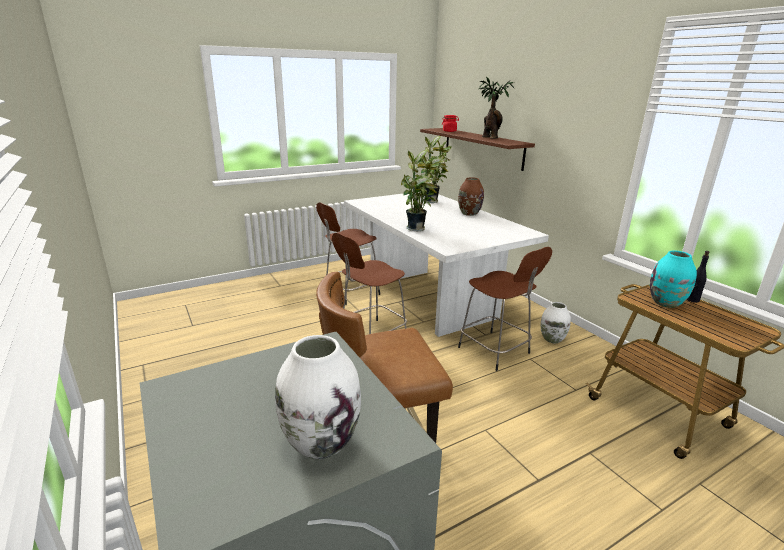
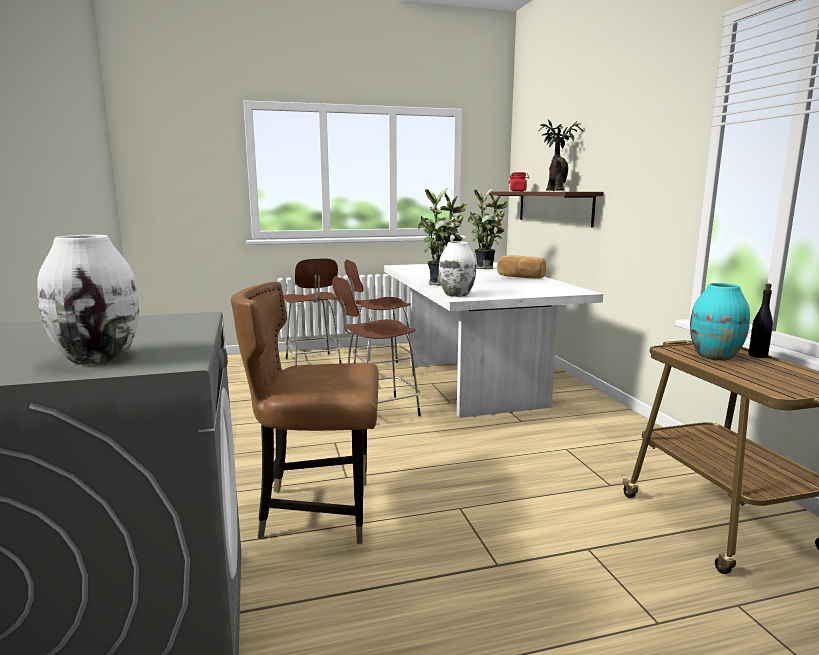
camera: 15 degrees right, 10 degrees down
brown vase [458,177,484,216] -> bread [497,255,546,279]
brown stool [458,247,552,371] -> brown stool moved to [284,258,341,366]
white vase [541,302,571,343] -> white vase moved to [439,242,476,297]

